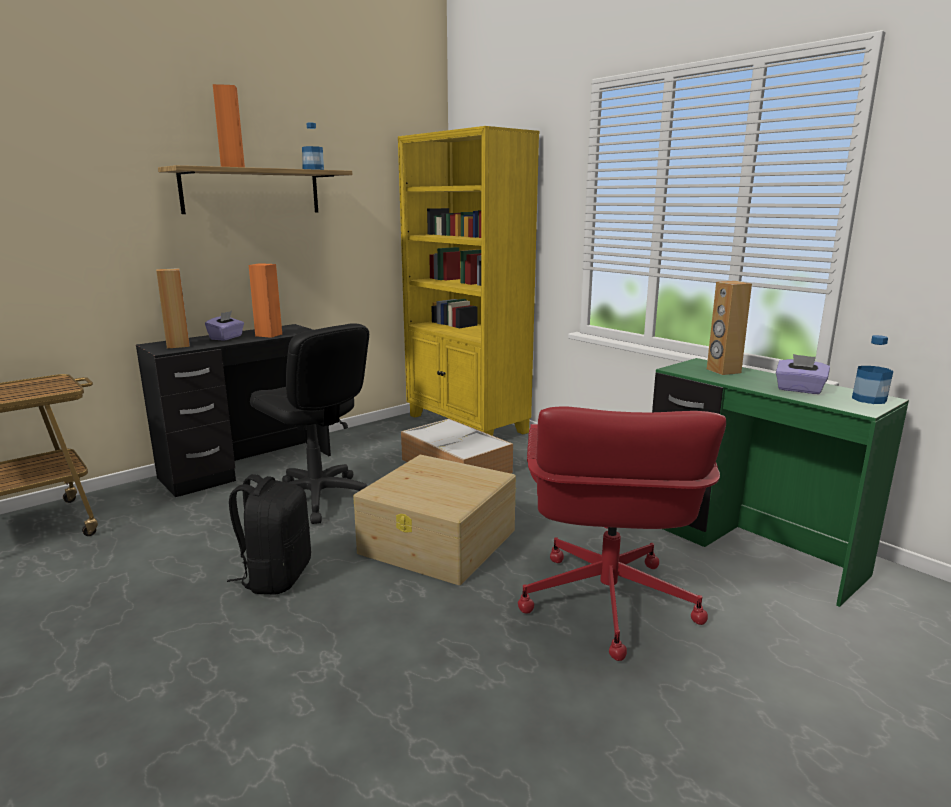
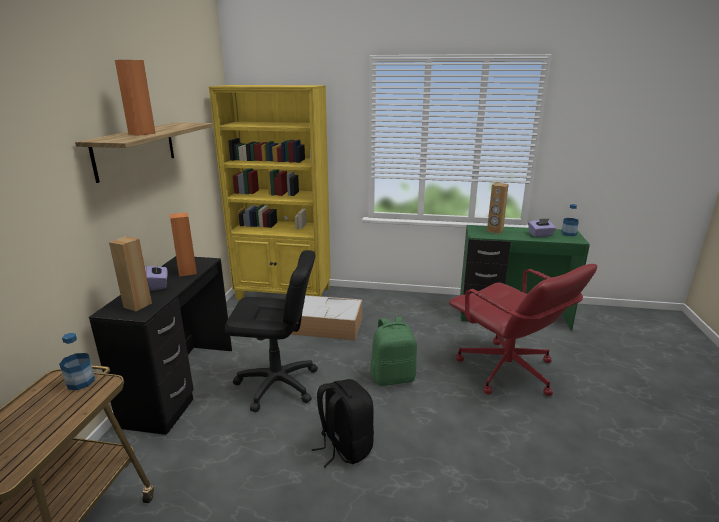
camera: 40 degrees left, 5 degrees up
bottle [302,123,324,170] -> bottle moved to [59,333,95,390]
beige storage box [353,454,516,585] -> green backpack [370,317,417,386]

